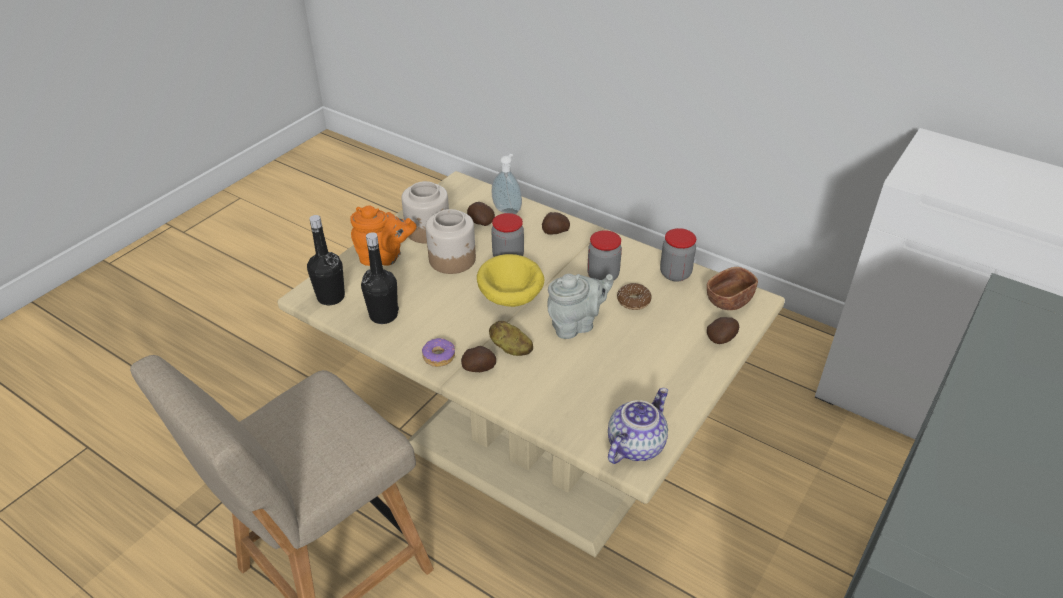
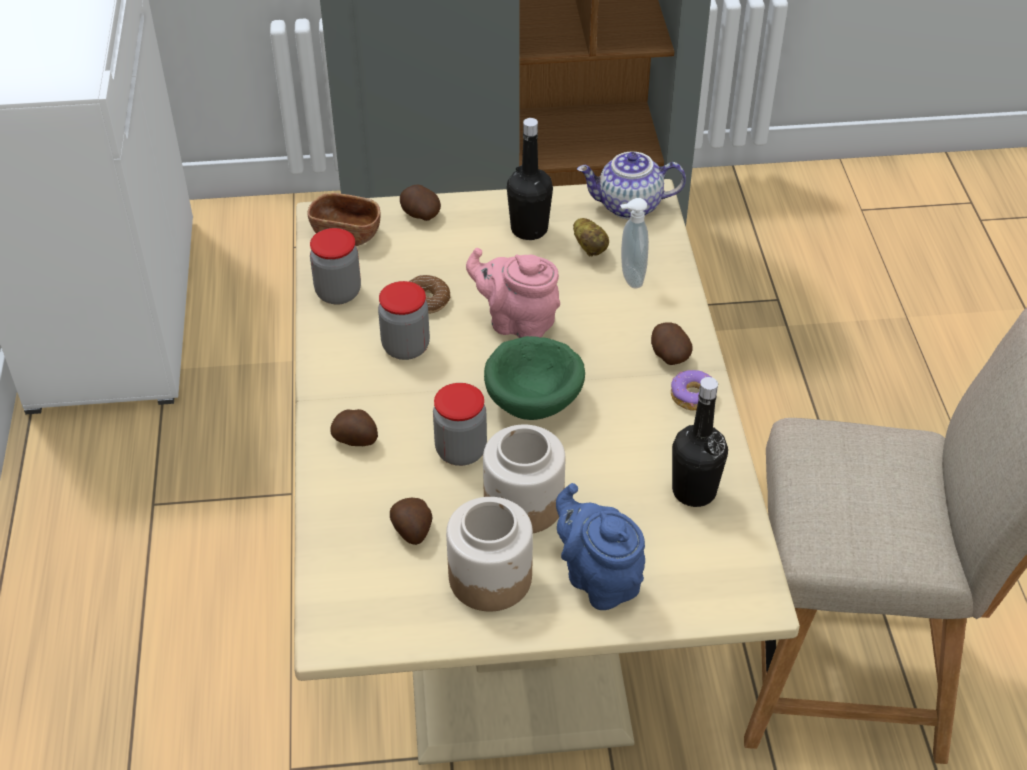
camera: 130 degrees left, 5 degrees up
black bottle [307,215,345,305] -> black bottle moved to [507,118,553,240]
orange teapot [350,206,417,266] -> blue teapot [556,483,645,610]
yellow bowl [477,254,544,307] -> green bowl [484,336,585,420]
potato [489,321,533,356] -> potato moved to [573,218,609,256]
soap dispenser [492,154,522,214] -> soap dispenser moved to [620,198,649,288]
grey teapot [547,274,614,339] -> pink teapot [466,248,560,338]

